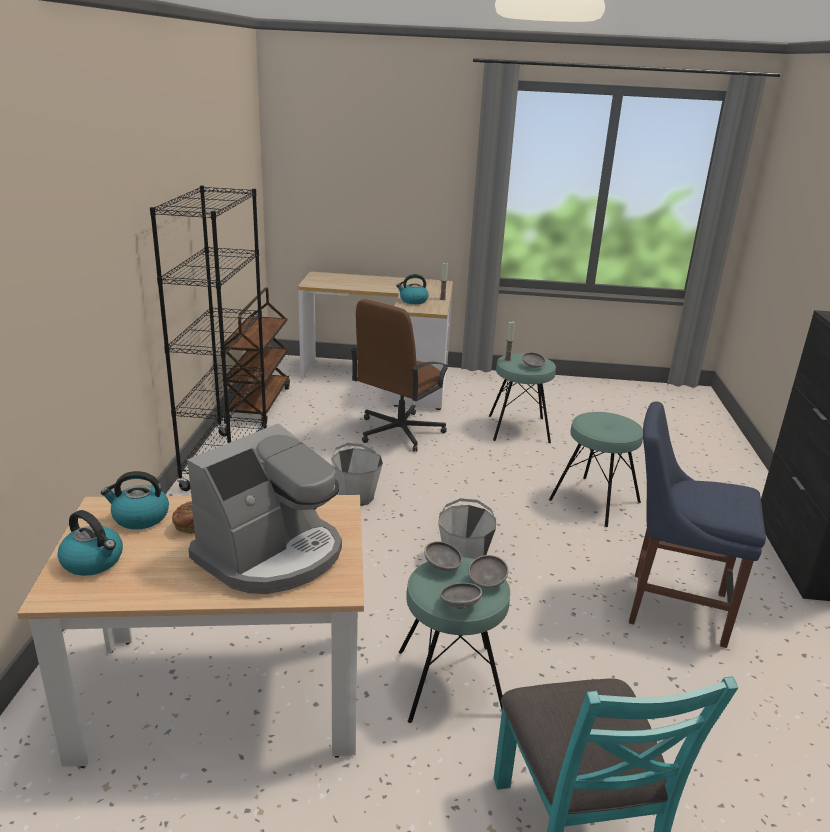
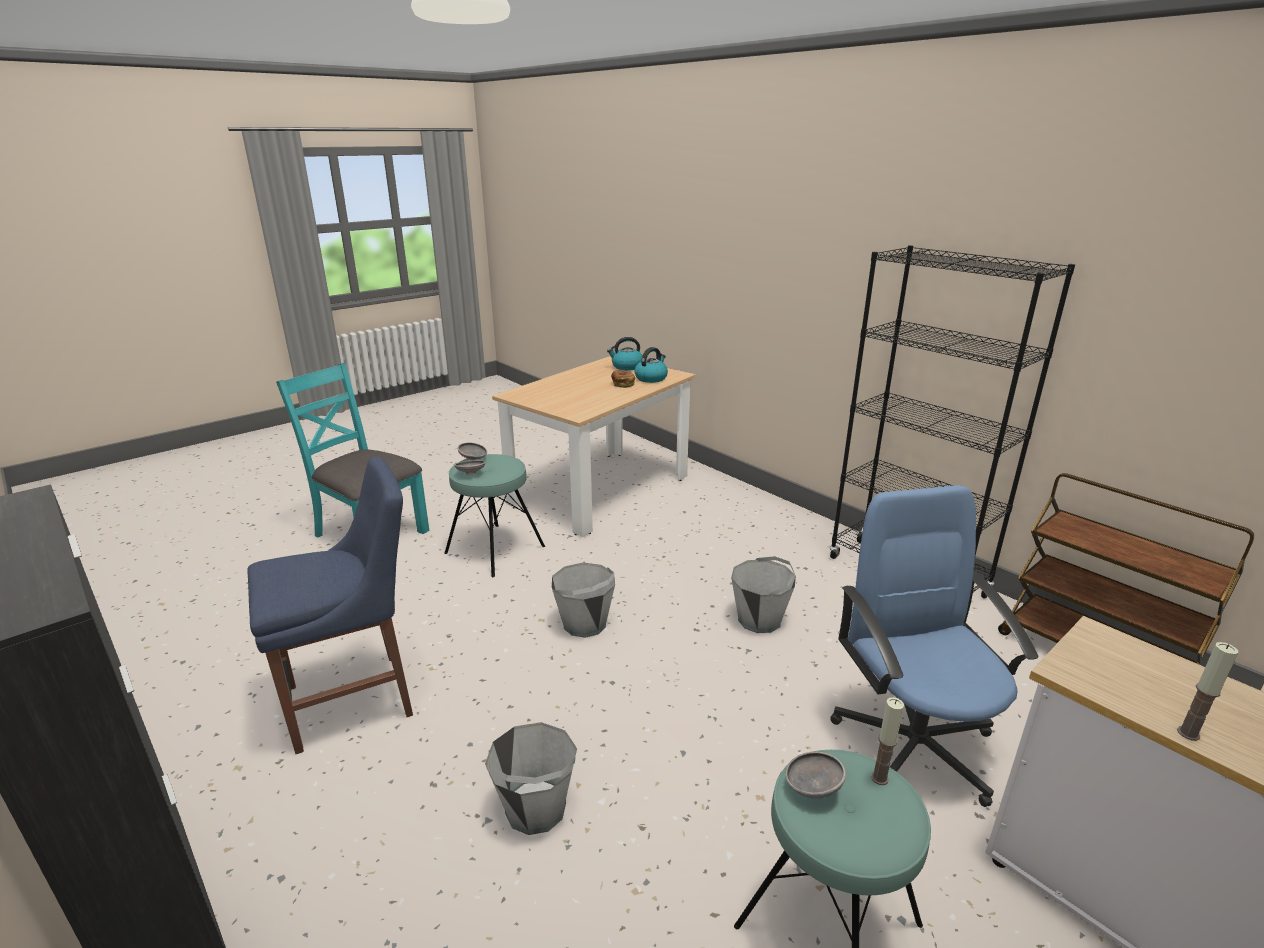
camera: 135 degrees right, 0 degrees up
coffee machine [187,423,342,594] -> none
brown office chair [350,299,450,452] -> blue office chair [830,485,1038,807]
kettle [396,274,429,304] -> none
grey bowl [424,541,462,571] -> none
turquoise stool [549,412,643,527] -> grey bucket [485,722,577,835]

